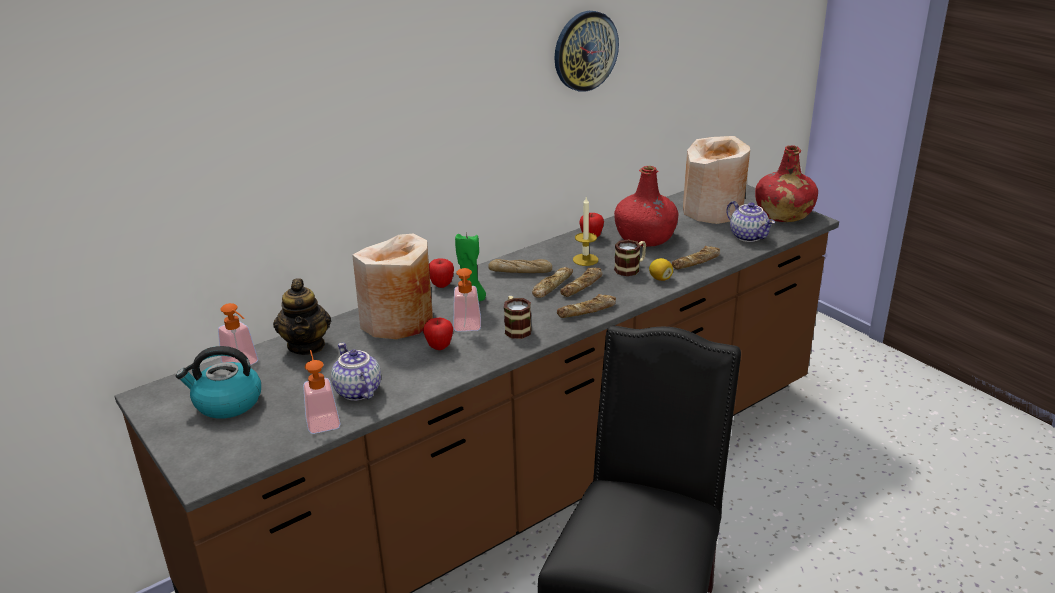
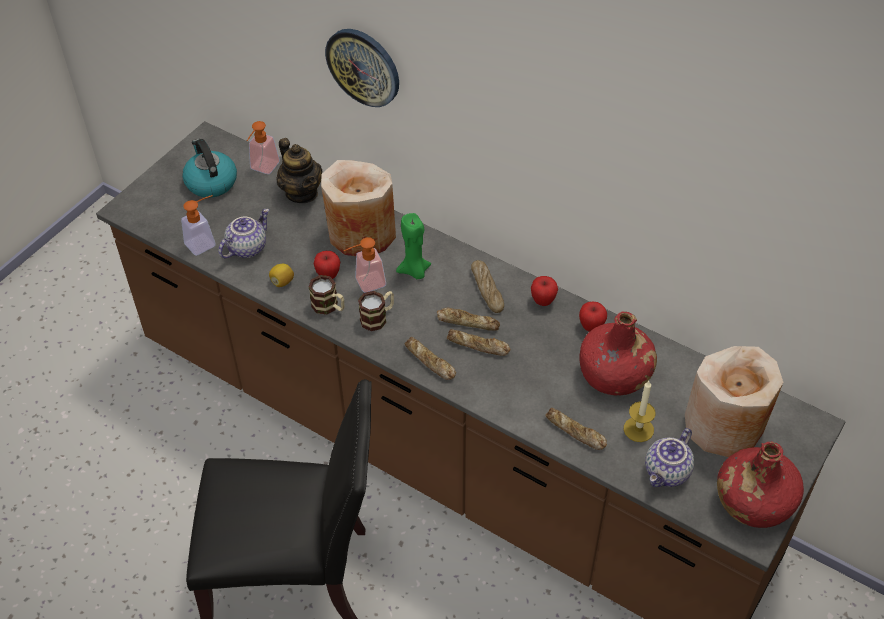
camera: 70 degrees right, 20 degrees up
teapot [273,278,331,355] -> teapot turned 90 degrees counterclockwise [276,138,323,203]
apple [429,259,454,288] -> apple moved to [531,276,558,306]
wall clock [554,11,619,92] -> wall clock moved to [325,29,399,107]
candle [573,197,598,266] -> candle moved to [624,381,655,442]
mug [614,240,646,276] -> mug moved to [309,275,344,315]
lemon [649,258,673,281] -> lemon moved to [269,264,294,287]

